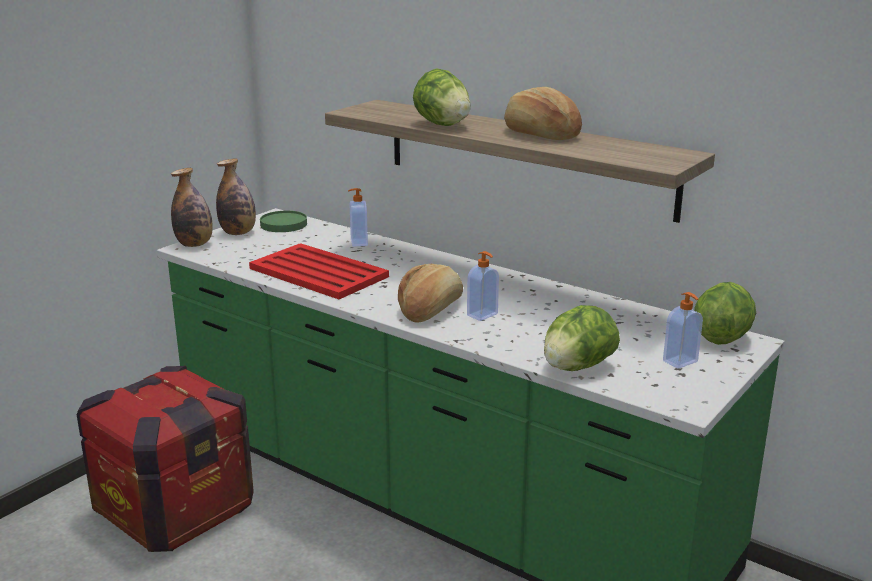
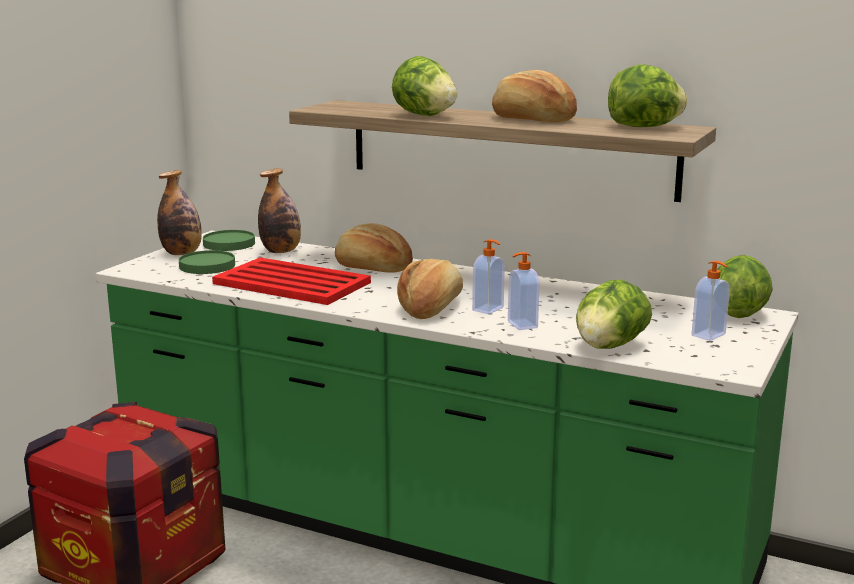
camera: 10 degrees left, 5 degrees down
bottle [171,168,213,247] -> bottle moved to [258,168,301,253]
soap dispenser [348,188,368,247] -> soap dispenser moved to [508,252,540,330]
none -> green plate [179,250,235,274]
none -> bread [335,223,413,273]
none -> lettuce [608,64,687,127]

